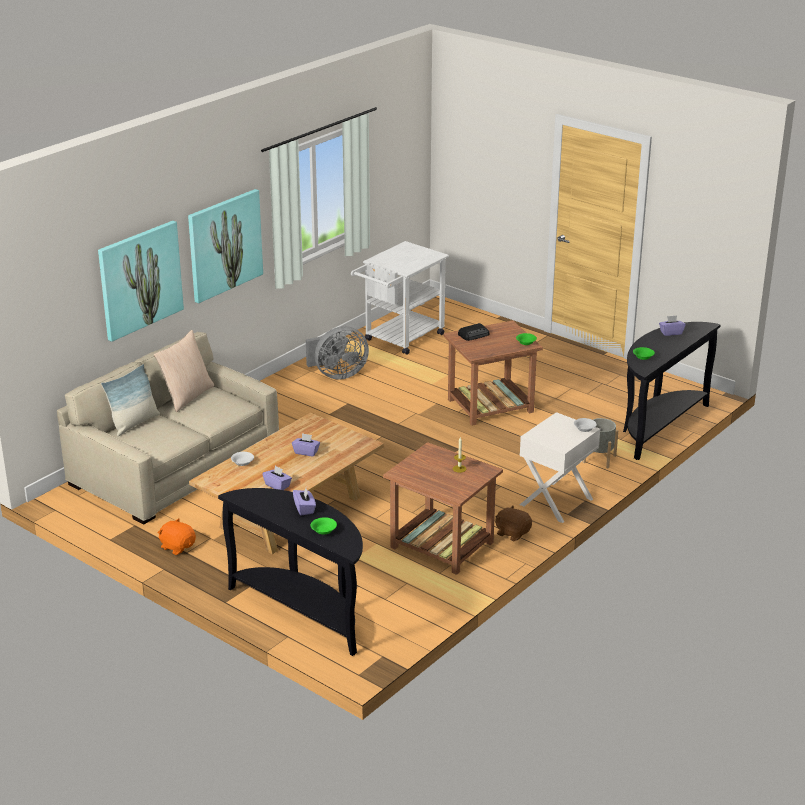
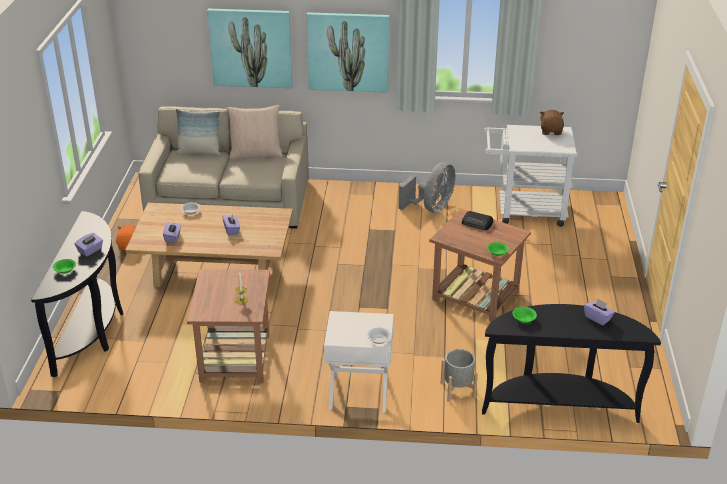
camera: 55 degrees right, 5 degrees up
grey fan [306,326,369,380] -> grey fan turned 90 degrees counterclockwise [398,162,455,213]
brown plush toy [495,506,532,541] -> brown plush toy moved to [540,110,564,135]

